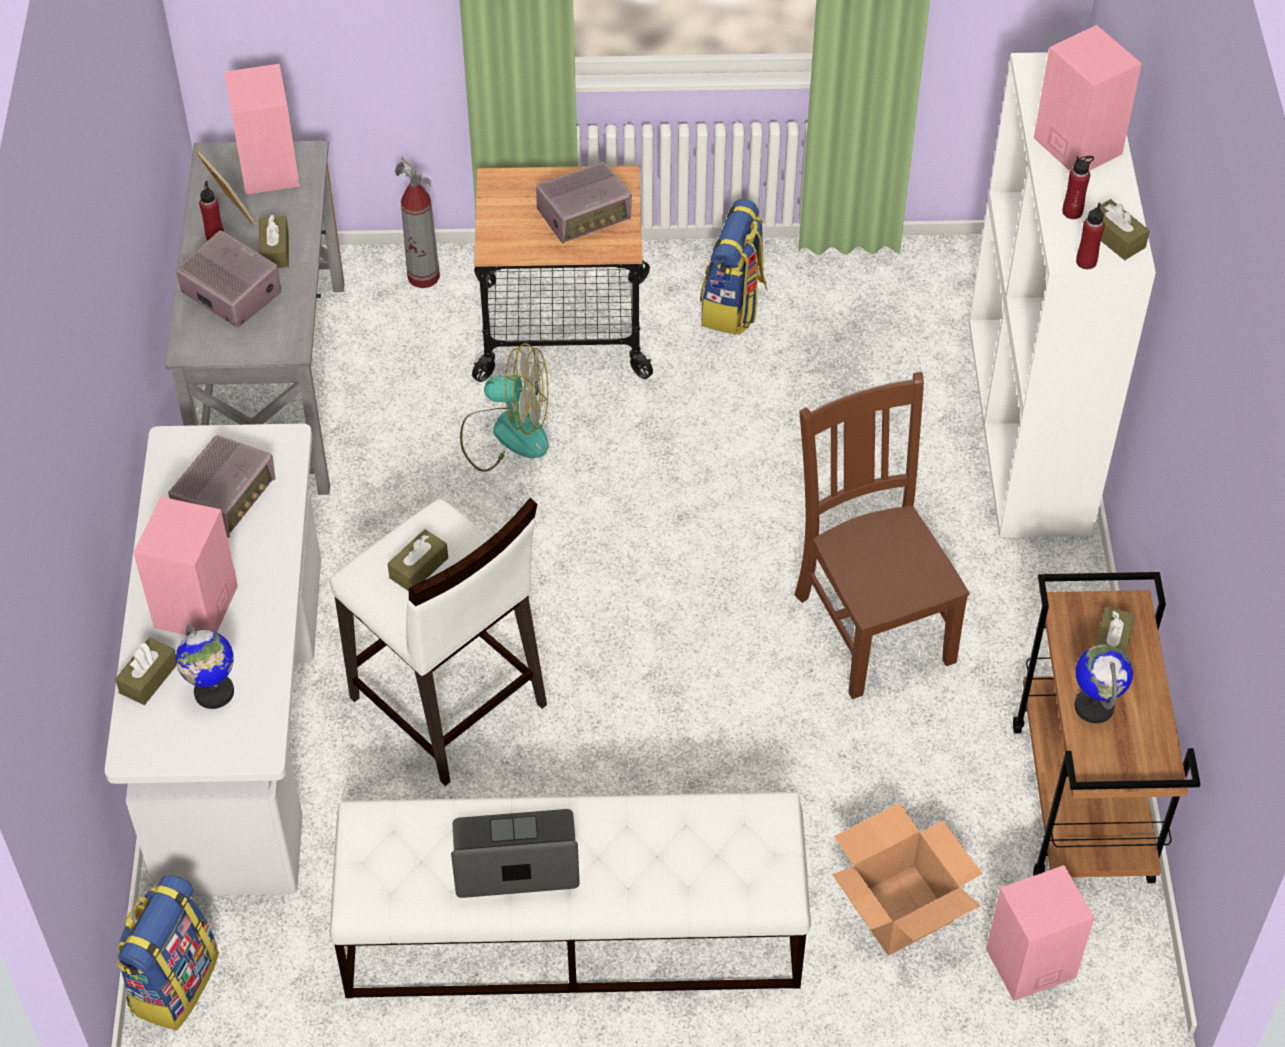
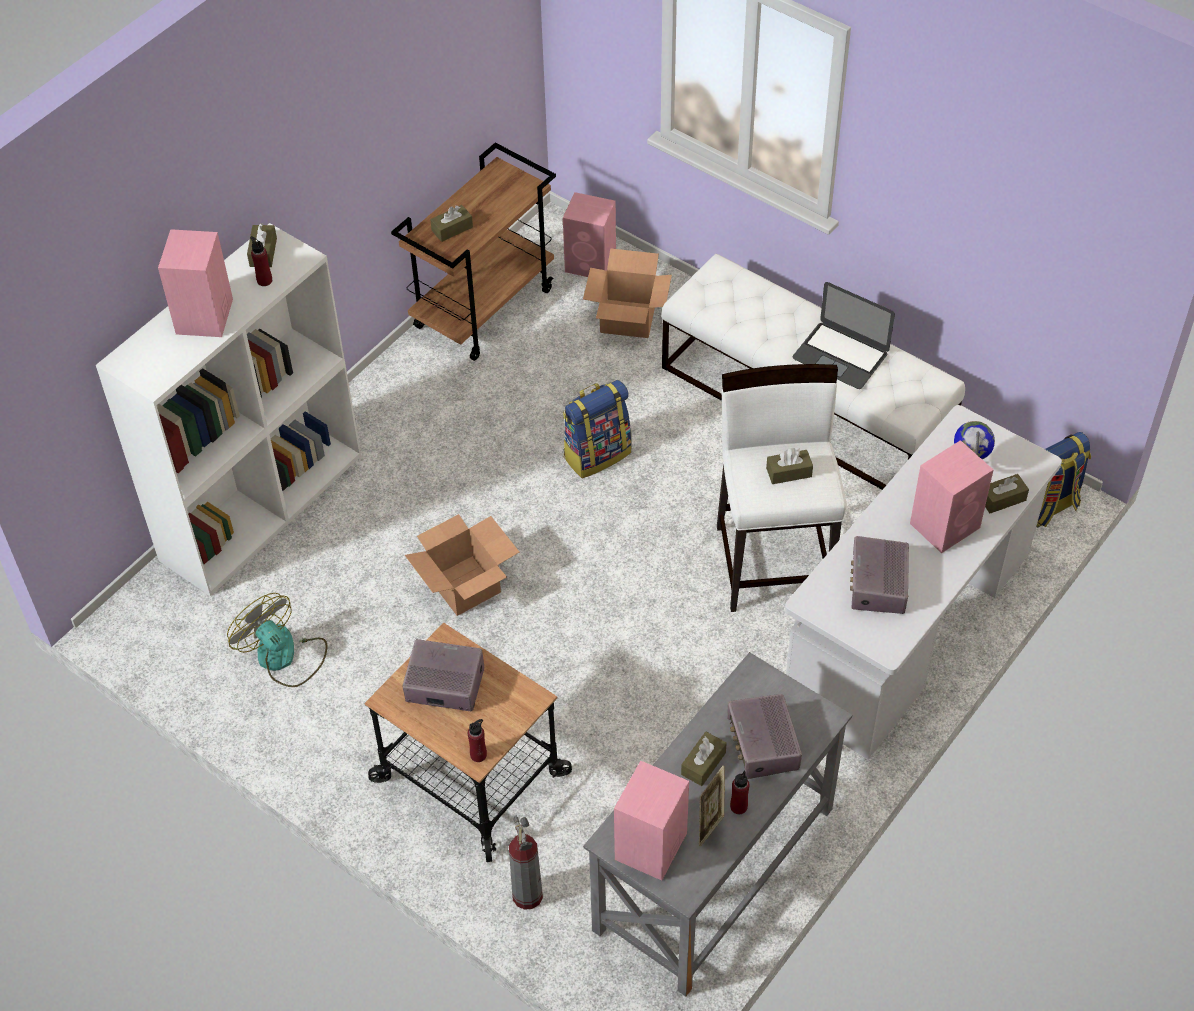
camera: 140 degrees left, 0 degrees up
radio [168,435,275,538] -> radio turned 60 degrees counterclockwise [850,536,909,614]
fan [460,343,548,472] -> fan moved to [227,593,327,687]
backpack [700,199,767,335] -> backpack moved to [563,380,632,478]
brown chair [794,372,969,699] -> none
globe [1075,644,1133,723] -> none
red bottle [1076,203,1105,269] -> red bottle moved to [467,719,487,762]
none -> cardboard box [405,514,519,616]

